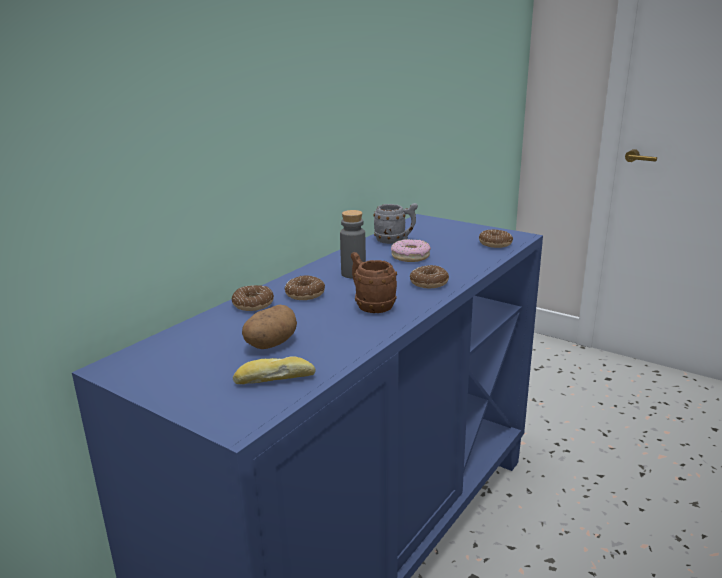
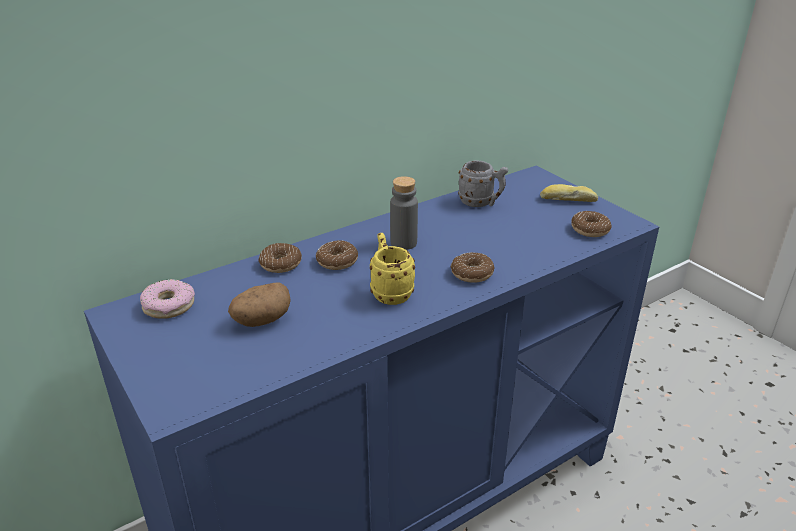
camera: 20 degrees right, 10 degrees up
bread [233,356,316,384] -> bread moved to [540,184,598,202]
brown mug [351,252,397,313] -> yellow mug [370,233,415,305]
donut [391,239,431,262] -> donut moved to [140,279,195,319]

